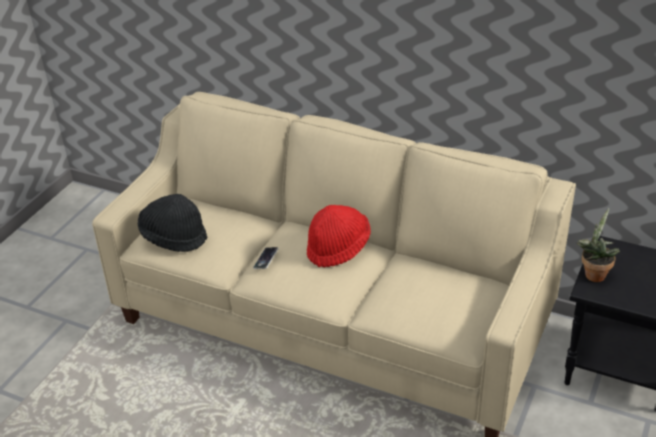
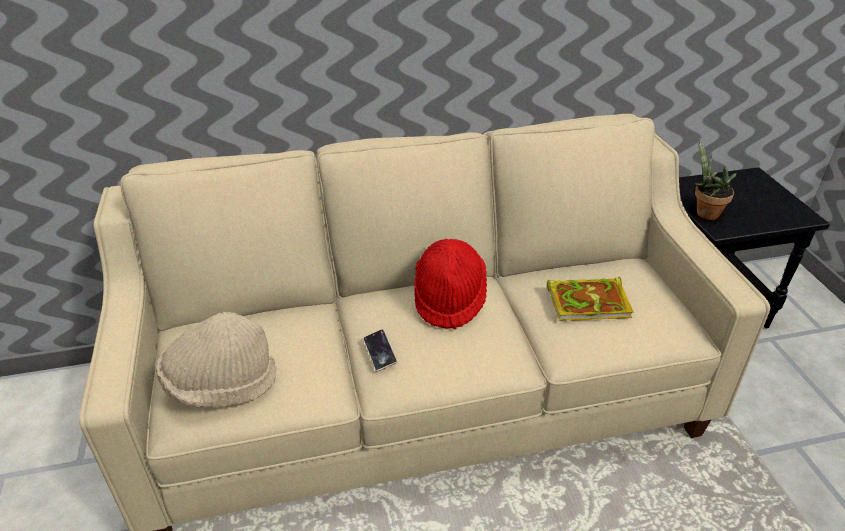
camera: 40 degrees left, 0 degrees up
black hat [138,194,207,252] -> beige hat [155,312,276,408]
none -> book [547,277,634,321]

